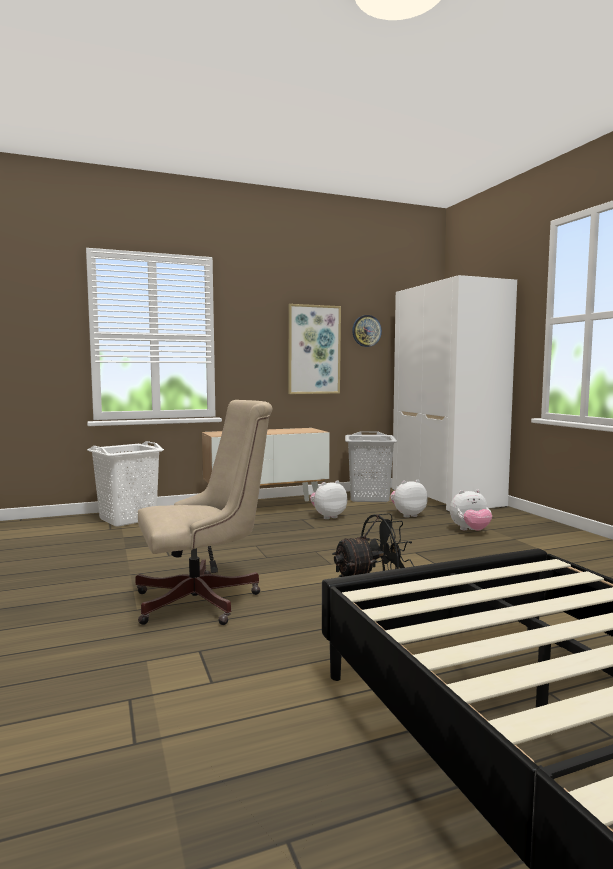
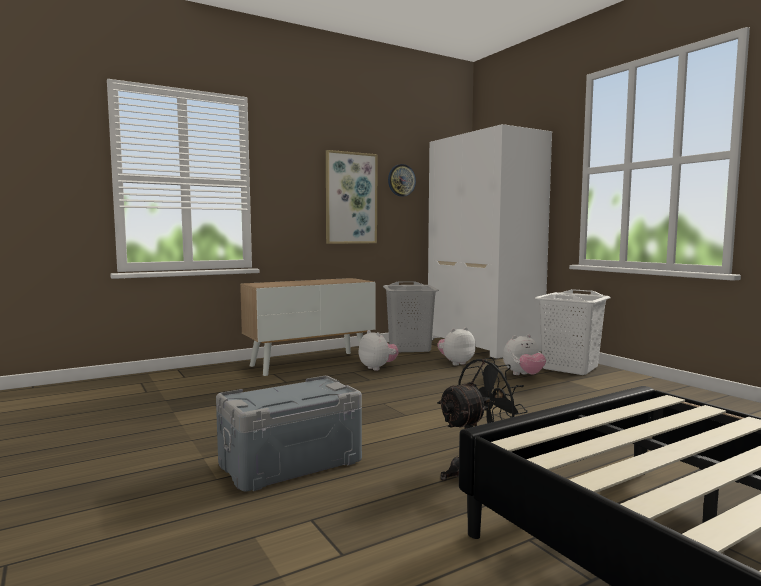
camera: 10 degrees left, 0 degrees up
white laundry basket [87,441,164,527] -> white laundry basket moved to [535,289,611,375]
beige office chair [136,400,273,625] -> grey storage box [216,376,362,492]
plush toy [310,480,347,519] -> plush toy turned 90 degrees clockwise [359,330,398,371]

